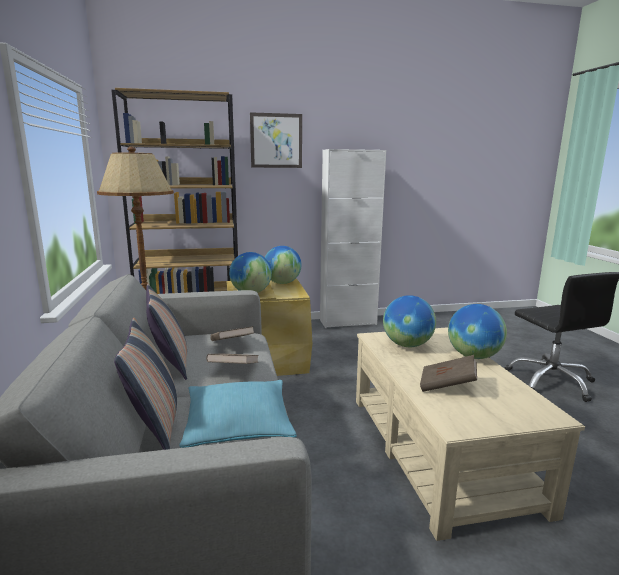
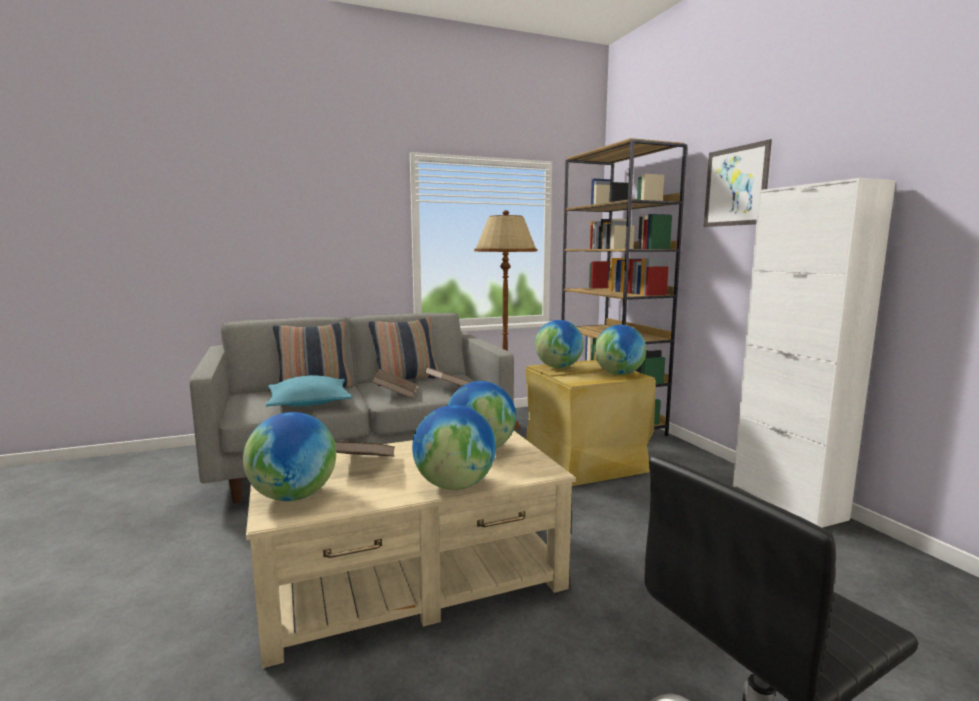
camera: 80 degrees right, 5 degrees down
none -> globe [243,412,336,501]

